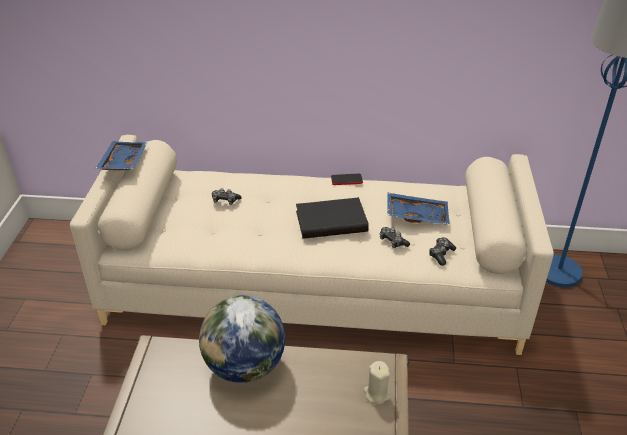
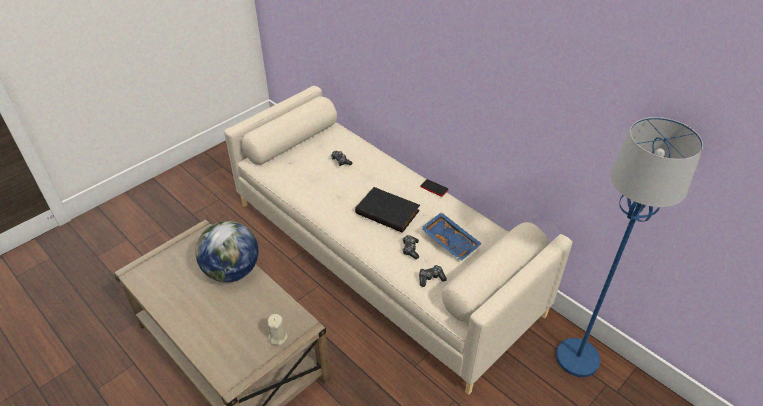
camera: 40 degrees right, 5 degrees up
blue tray [96,141,148,171] -> none

